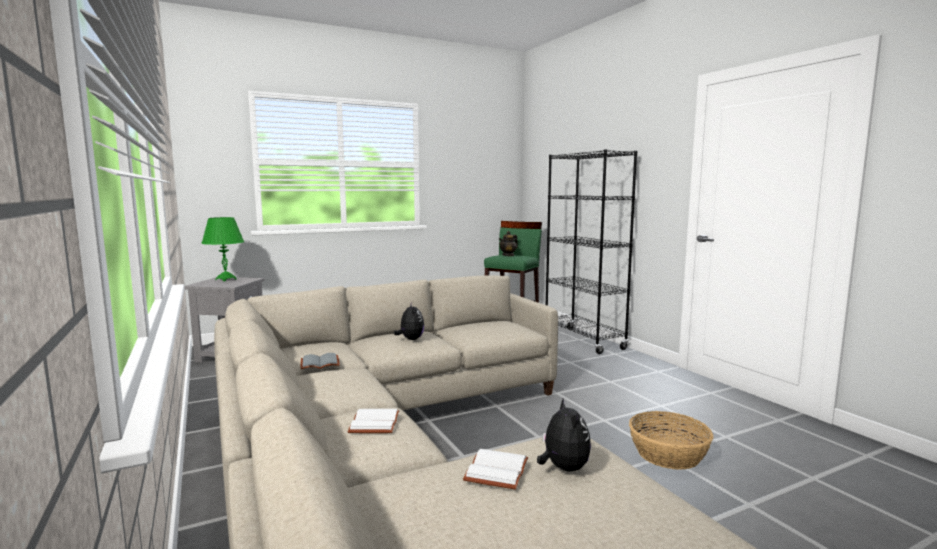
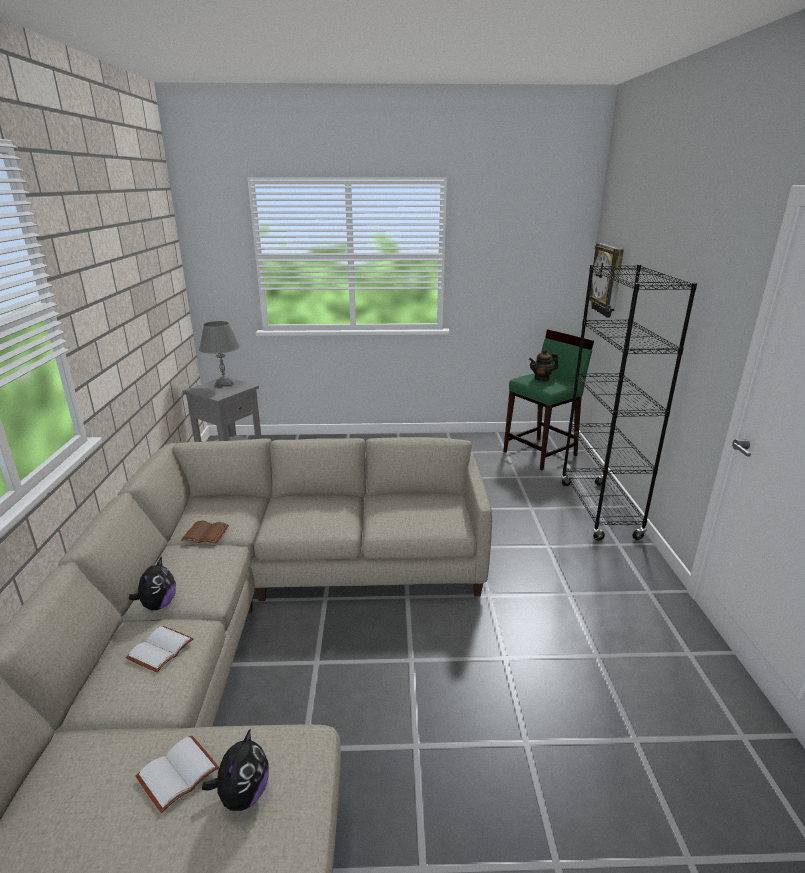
camera: 25 degrees right, 15 degrees up
green table lamp [201,217,244,281] -> grey table lamp [199,321,240,387]
grey book [301,353,340,369] -> brown book [181,521,229,544]
plush toy [394,302,424,340] -> plush toy moved to [129,556,176,610]
basket [629,411,713,470] -> none
none -> wall clock [589,243,624,318]

